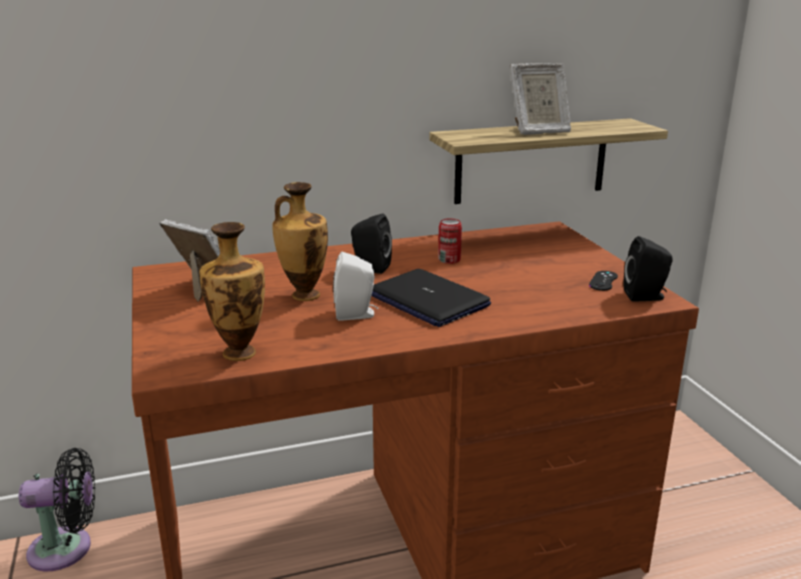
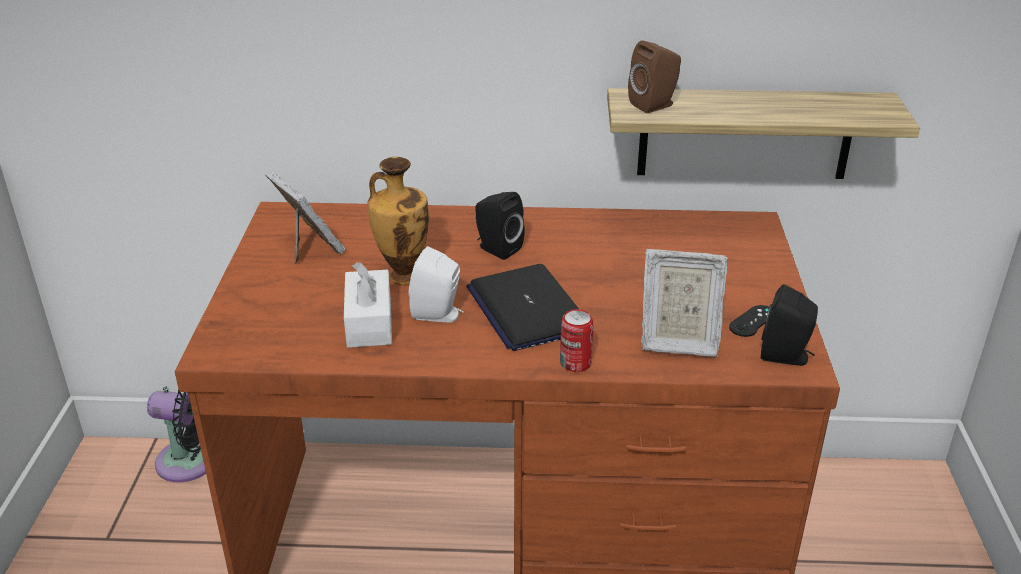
camera: 20 degrees right, 10 degrees up
vase [199,222,265,361] -> none
can [438,218,462,264] -> can moved to [560,309,594,372]
picture frame [510,63,571,135] -> picture frame moved to [641,249,727,357]
none -> white tissue box [344,262,392,348]
none -> brown speaker [628,40,681,113]

